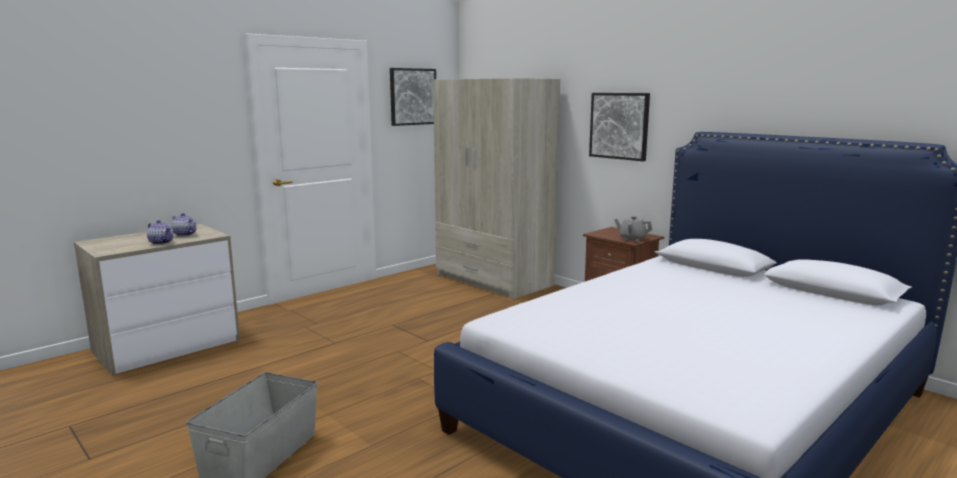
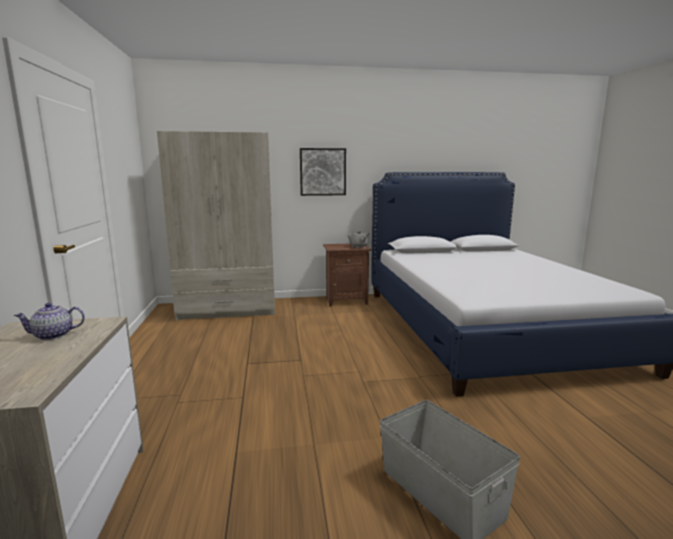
camera: 55 degrees left, 0 degrees up
teapot [147,220,174,245] -> none
picture [390,68,436,126] -> none

